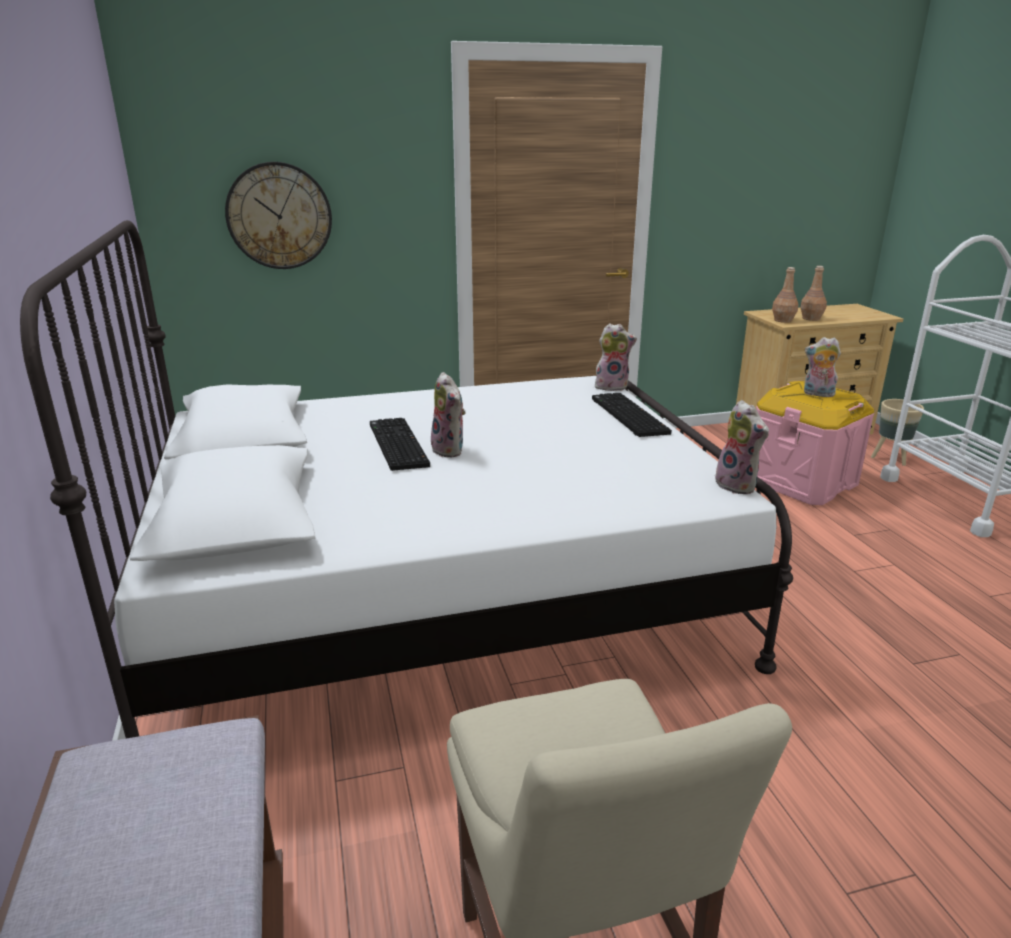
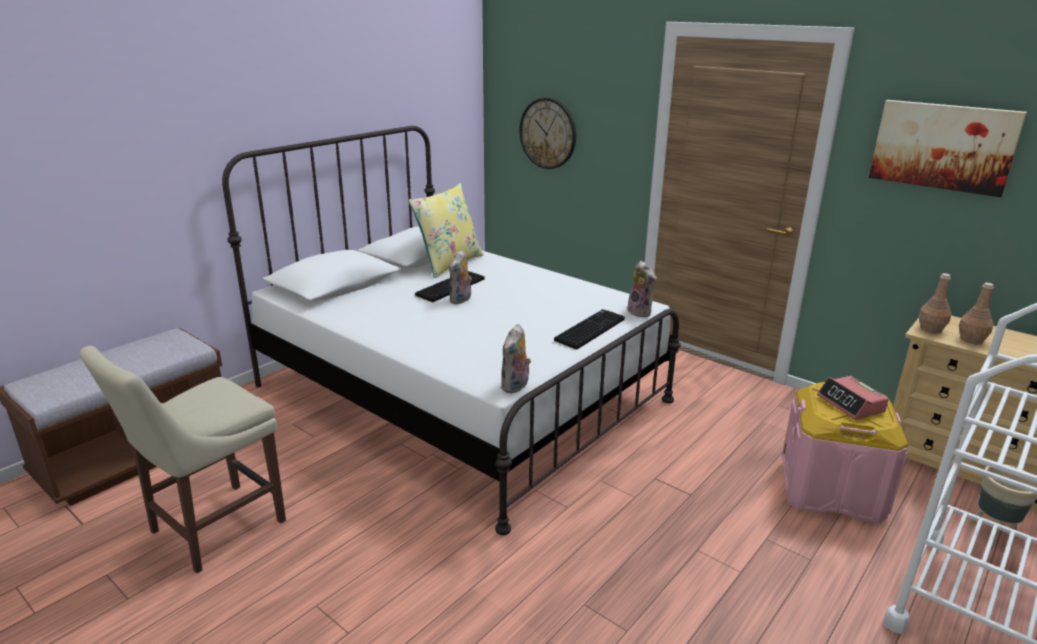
camera: 55 degrees right, 0 degrees up
plush toy [804,337,841,397] -> alarm clock [817,376,889,420]
none -> yellow pillow [408,183,483,278]
none -> picture [869,100,1027,197]

